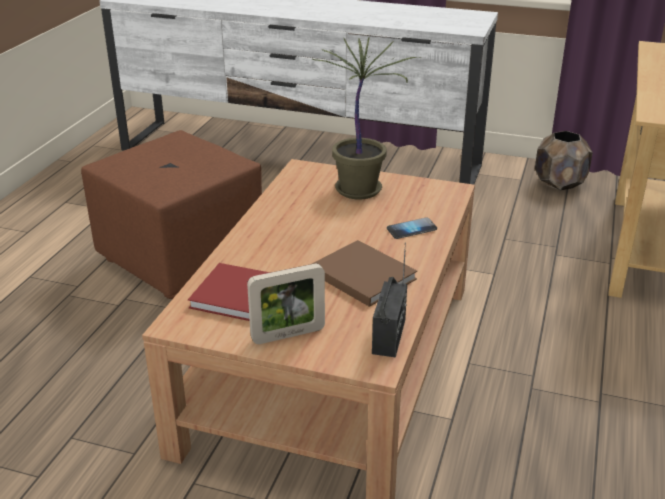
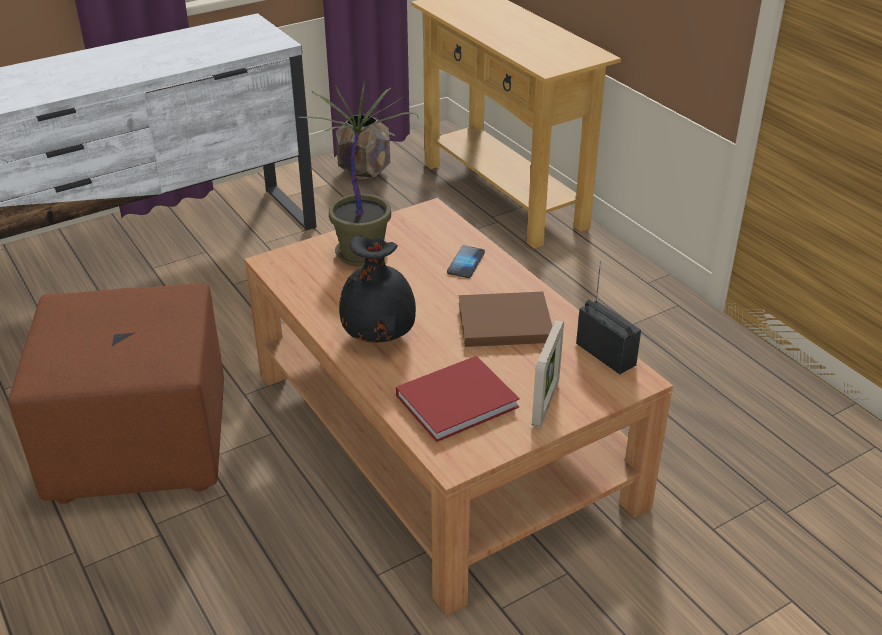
camera: 50 degrees left, 5 degrees up
none -> black vase [339,236,416,343]

